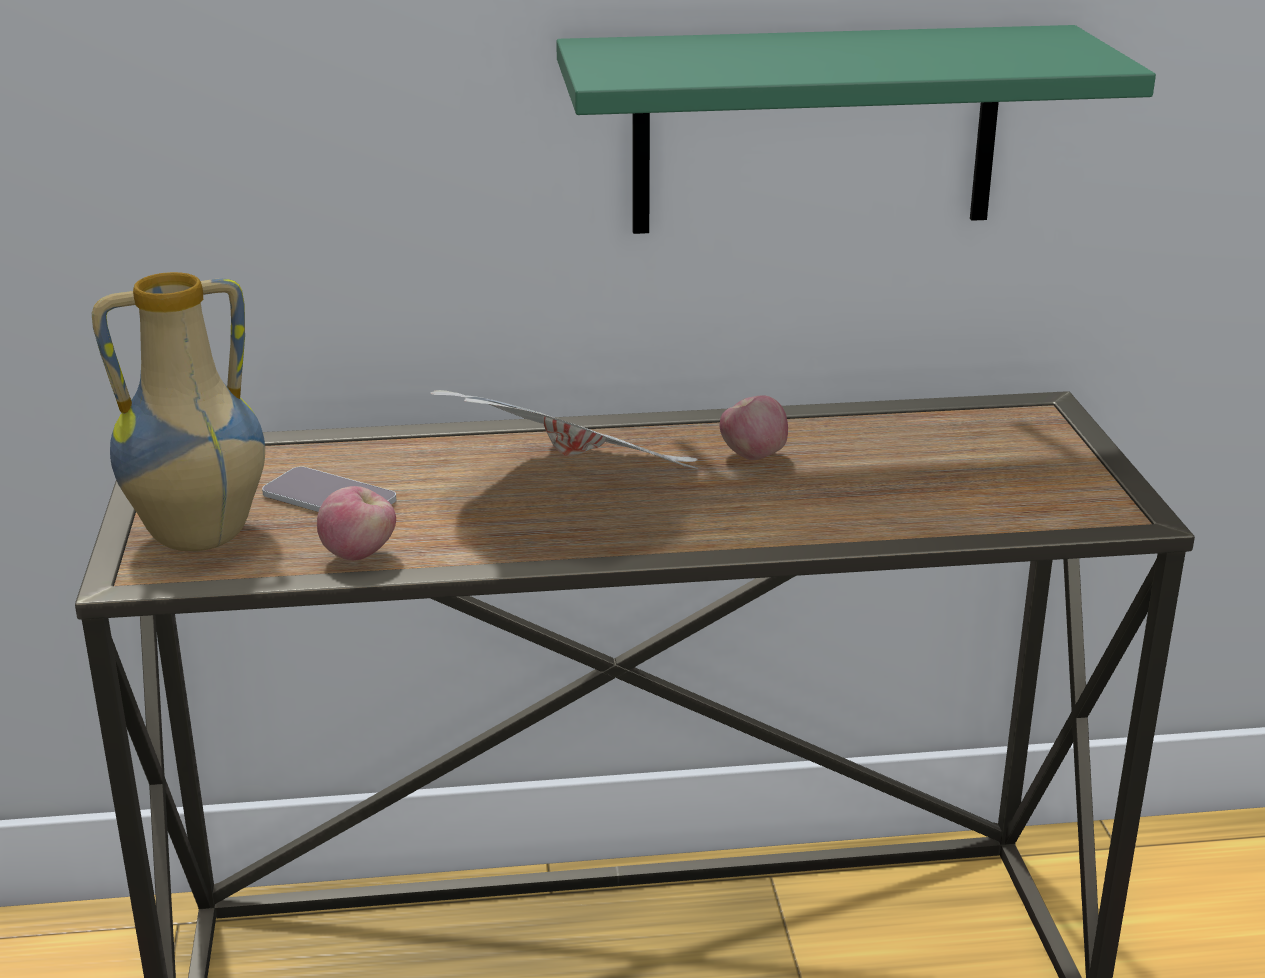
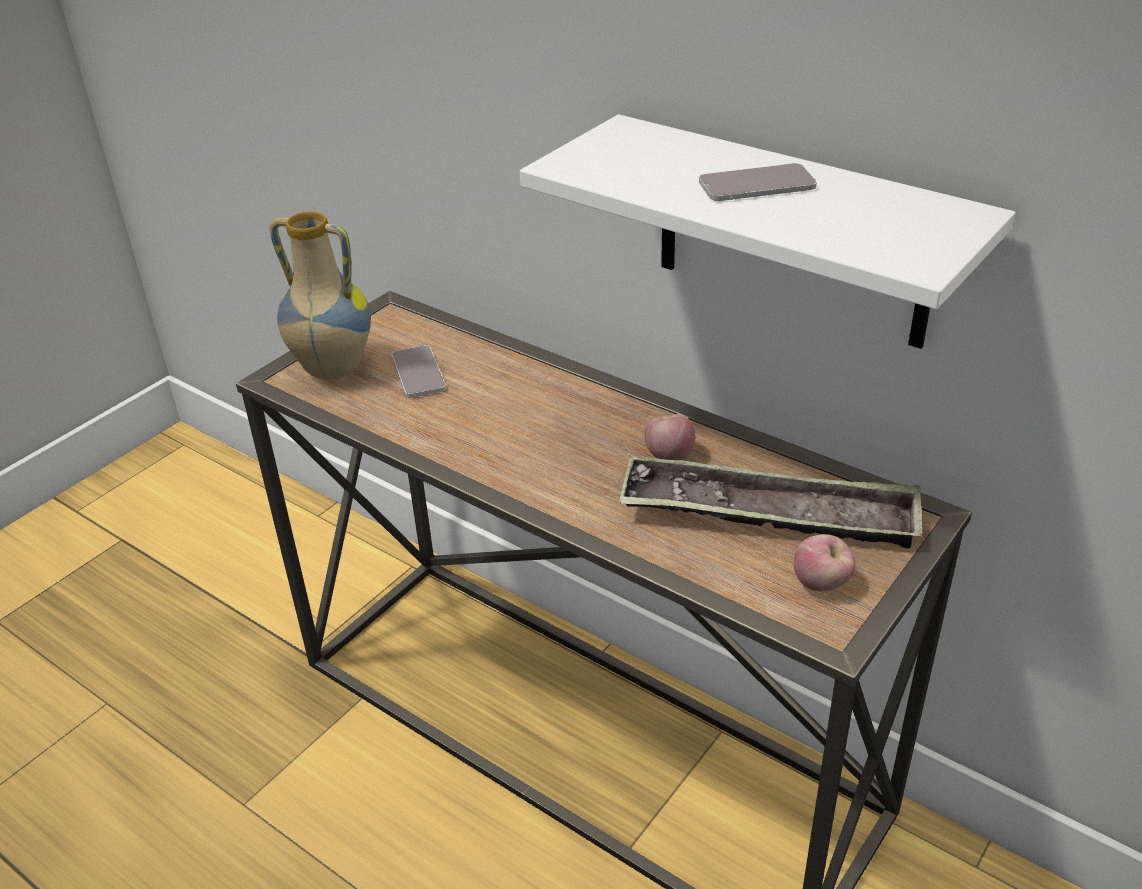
camera: 45 degrees right, 10 degrees up
apple [317,486,396,561] -> apple moved to [794,534,855,591]
newspaper [430,390,699,469] -> none
green shelf [556,25,1156,234] -> white shelf [520,115,1016,349]
none -> tray [619,457,923,548]
none -> phone [699,163,817,201]

